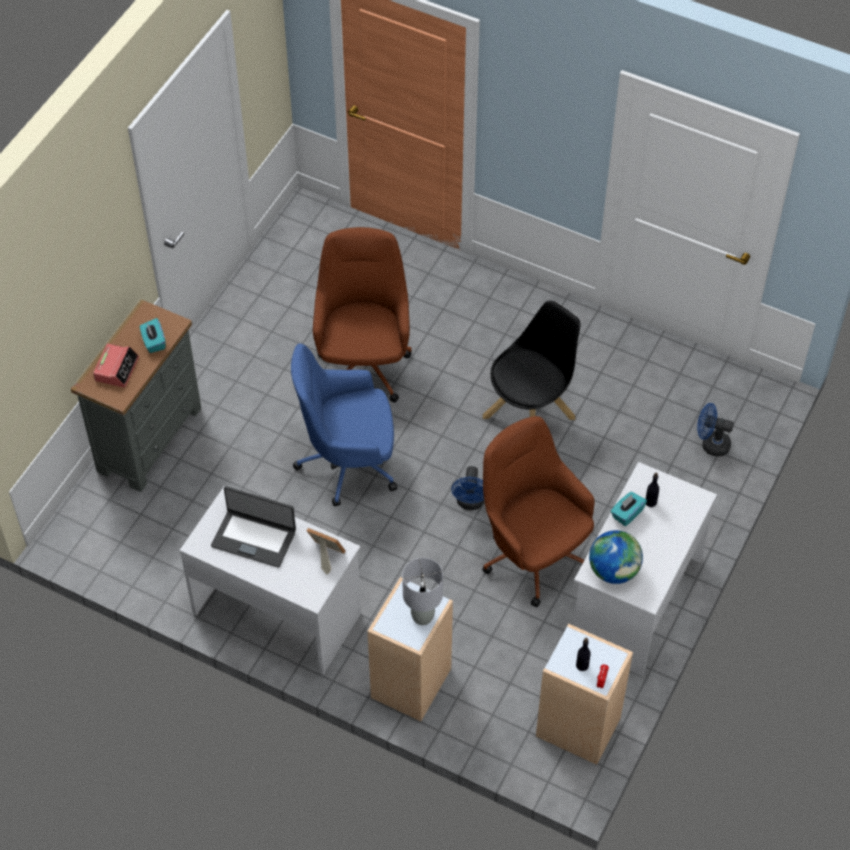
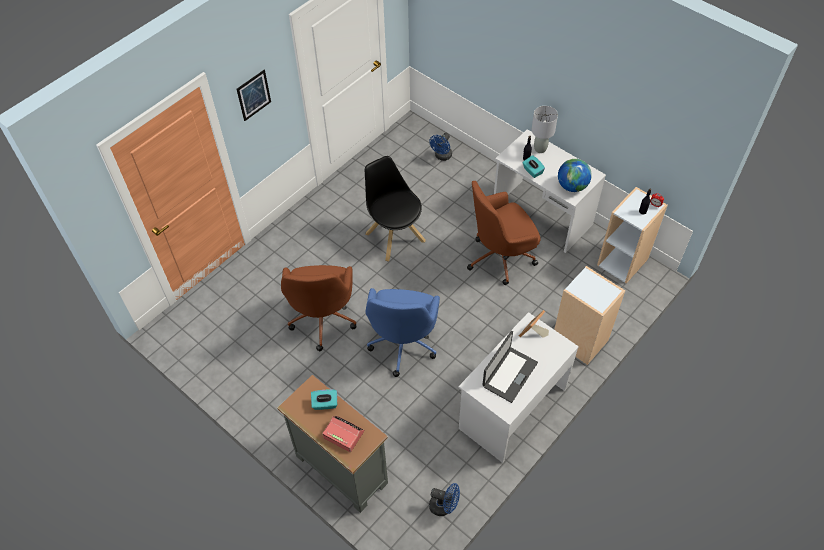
camera: 75 degrees left, 0 degrees up
brown office chair [313,227,411,402] -> brown office chair turned 105 degrees counterclockwise [281,265,357,351]
grey table lamp [402,558,443,625] -> grey table lamp moved to [532,106,558,153]
blue fan [451,466,484,510] -> blue fan moved to [429,483,460,516]
none -> picture [236,70,271,121]

